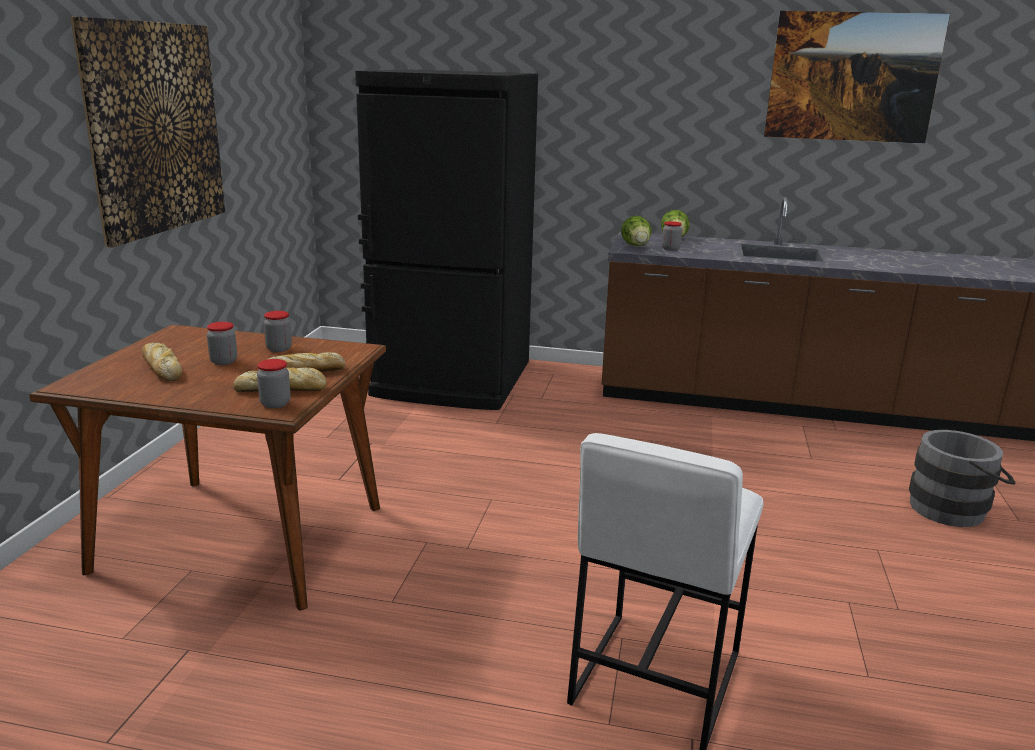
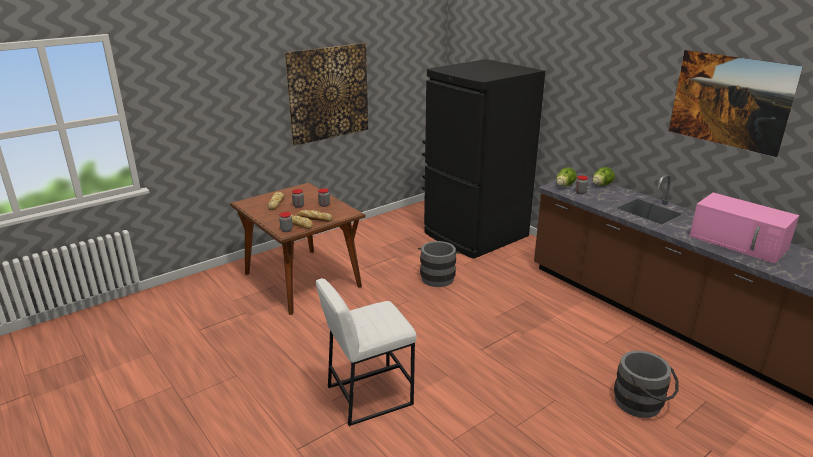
camera: 40 degrees right, 5 degrees up
none -> grey bucket [418,241,460,287]
none -> pink microwave [690,193,799,264]

